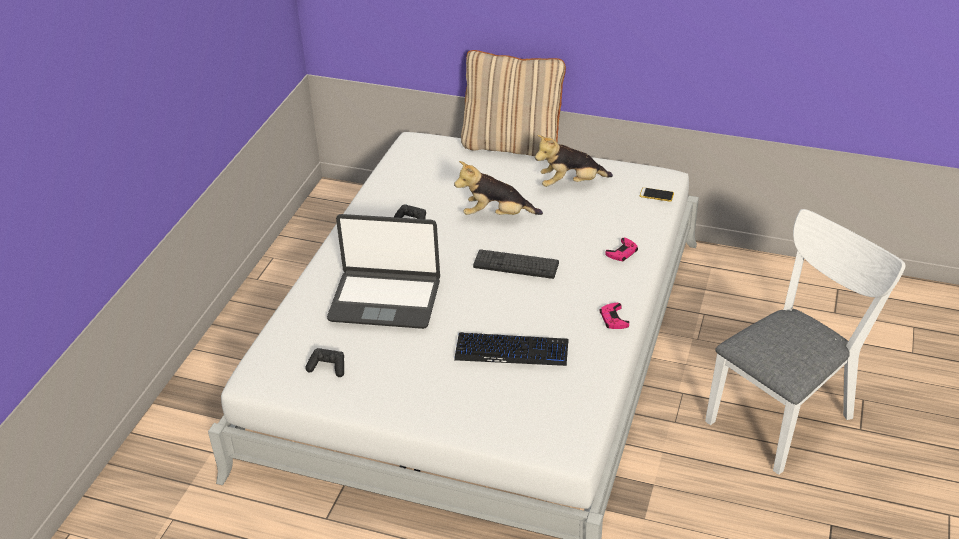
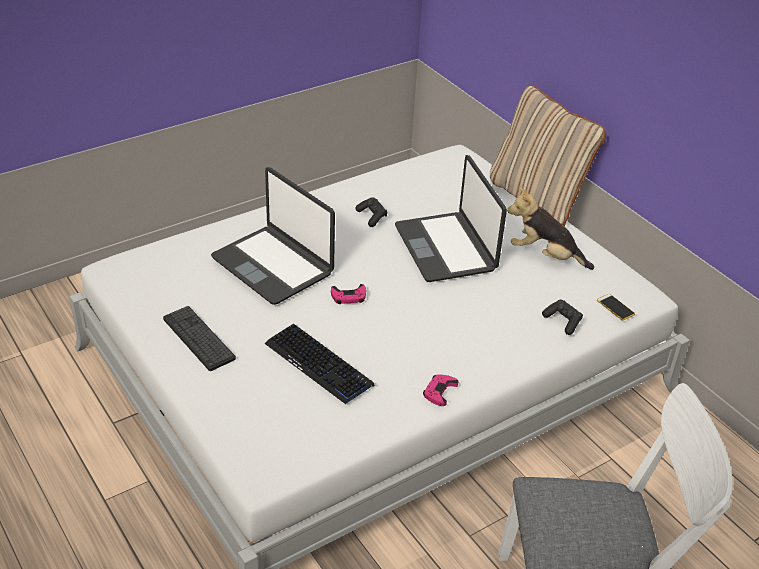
camera: 35 degrees right, 0 degrees up
black game controller [305,348,344,377] -> black game controller moved to [542,300,583,335]
plush toy [454,161,543,215] -> laptop [395,155,507,282]
keyboard [473,249,559,279] -> keyboard moved to [163,306,236,371]
pink game controller [605,238,638,261] -> pink game controller moved to [331,284,366,304]

